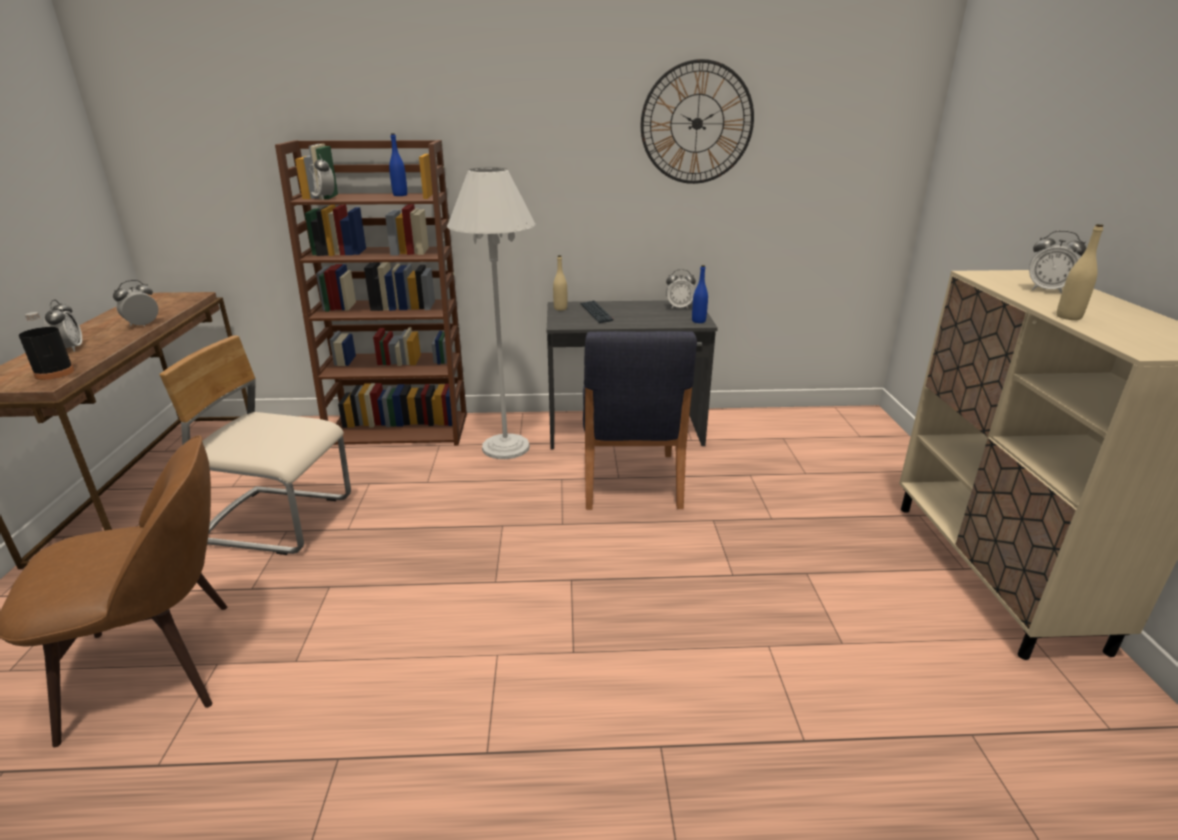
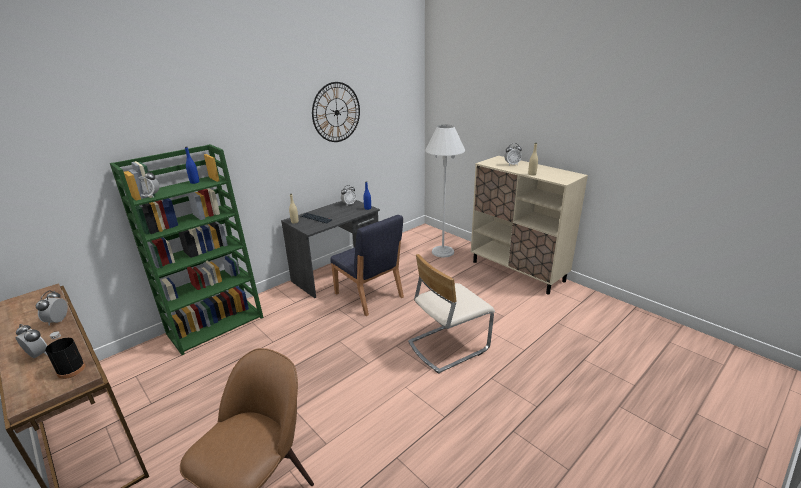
camera: 40 degrees left, 0 degrees up
beige chair [159,335,351,555] -> beige chair moved to [408,254,495,374]
brown bookcase [275,140,467,445] -> green bookcase [110,144,264,355]
white floor lamp [447,167,536,459] -> white floor lamp moved to [425,125,465,258]

